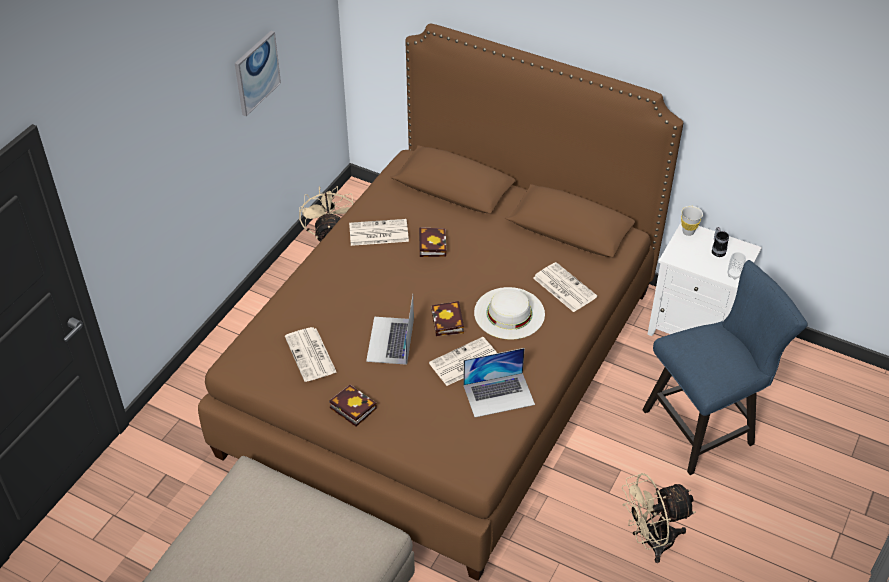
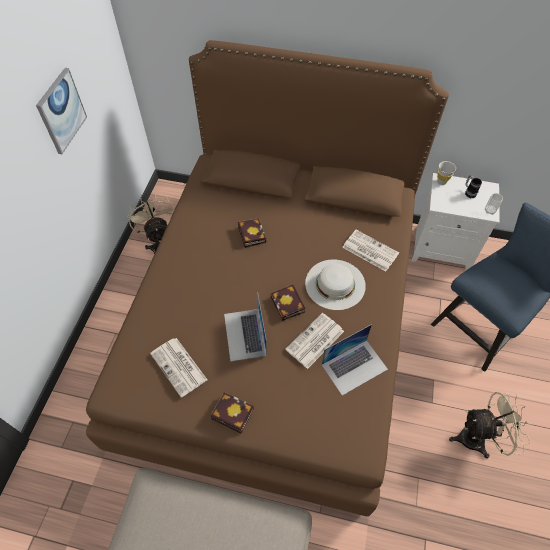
camera: 15 degrees left, 10 degrees up
newspaper [349,219,409,246] -> none
beige fan [621,473,695,563] -> beige fan turned 150 degrees counterclockwise [449,392,531,459]

